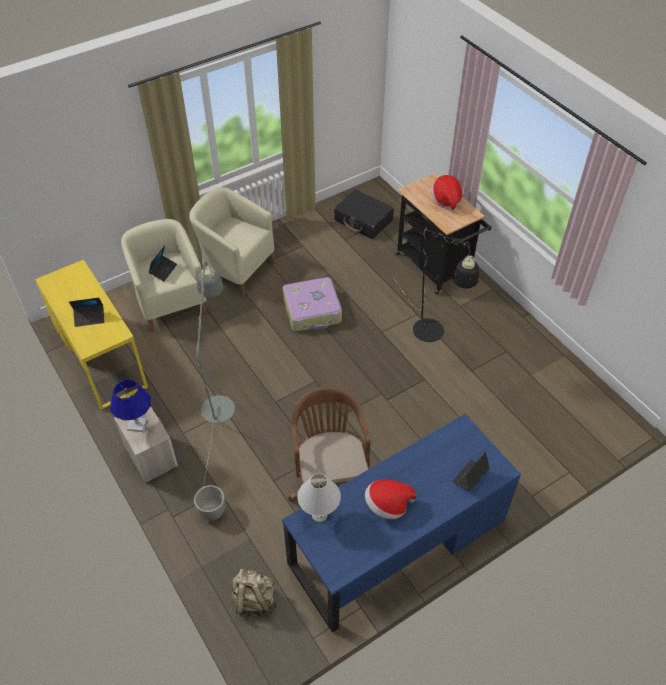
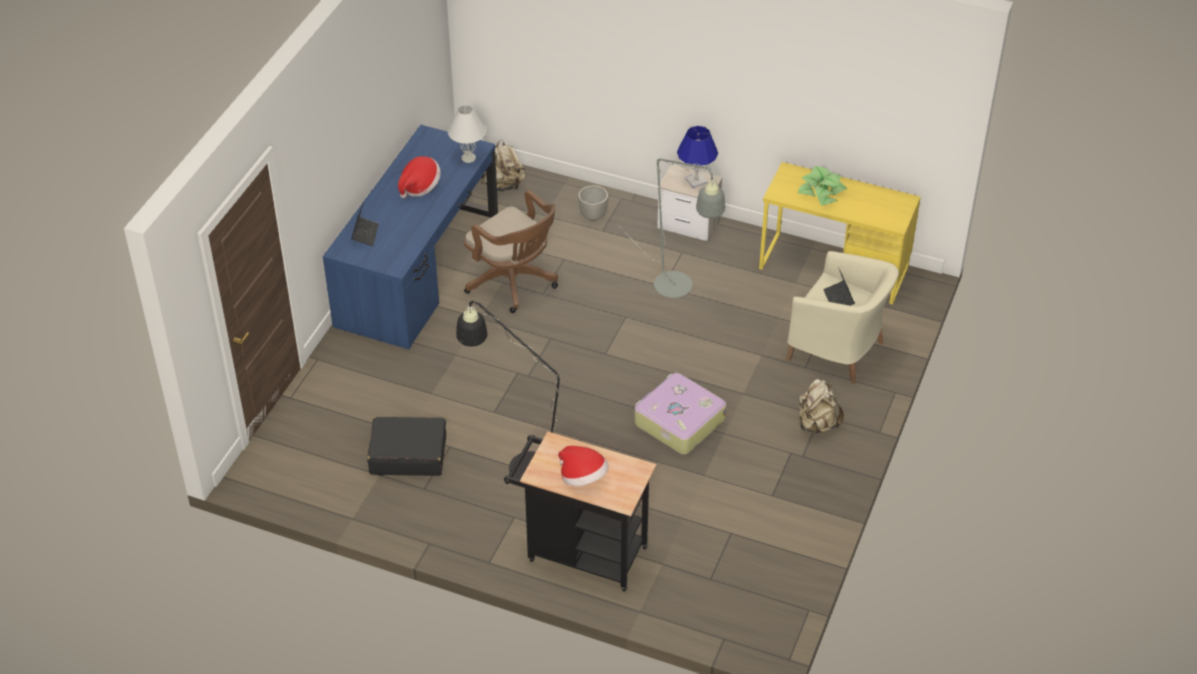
camera: 145 degrees right, 5 degrees down
laptop [69,298,105,327] -> potted plant [797,166,847,206]
beige armchair [189,187,275,297] -> beige backpack [798,379,844,433]
black suitcase [334,189,394,239] -> black suitcase moved to [367,417,446,476]

